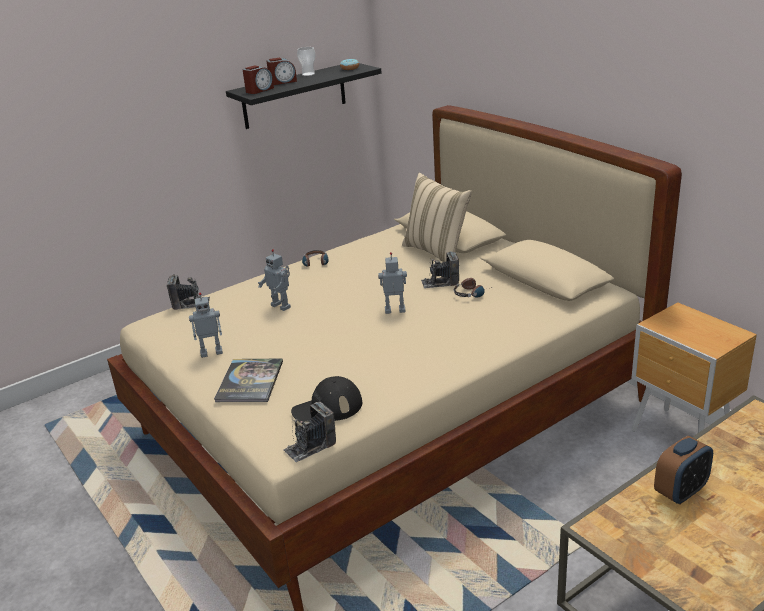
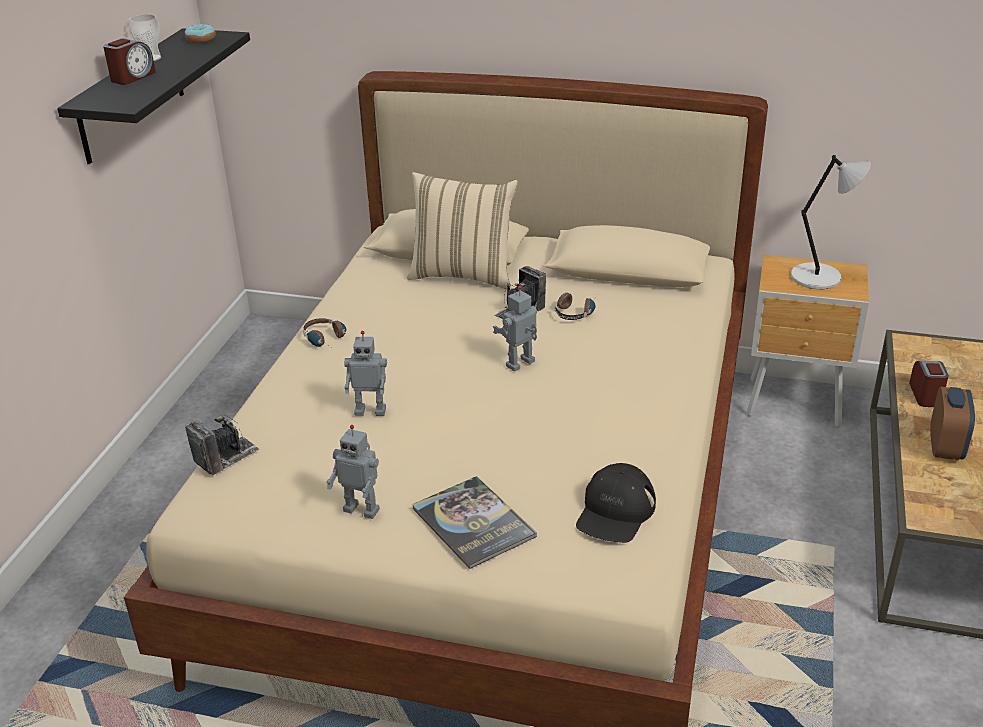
camera: 40 degrees left, 5 degrees up
toy robot [189,293,223,358] -> toy robot turned 75 degrees clockwise [326,425,380,519]
alarm clock [243,65,274,94] -> alarm clock moved to [909,361,949,407]
camera [283,402,336,462] -> none
none -> grey table lamp [791,155,871,289]

